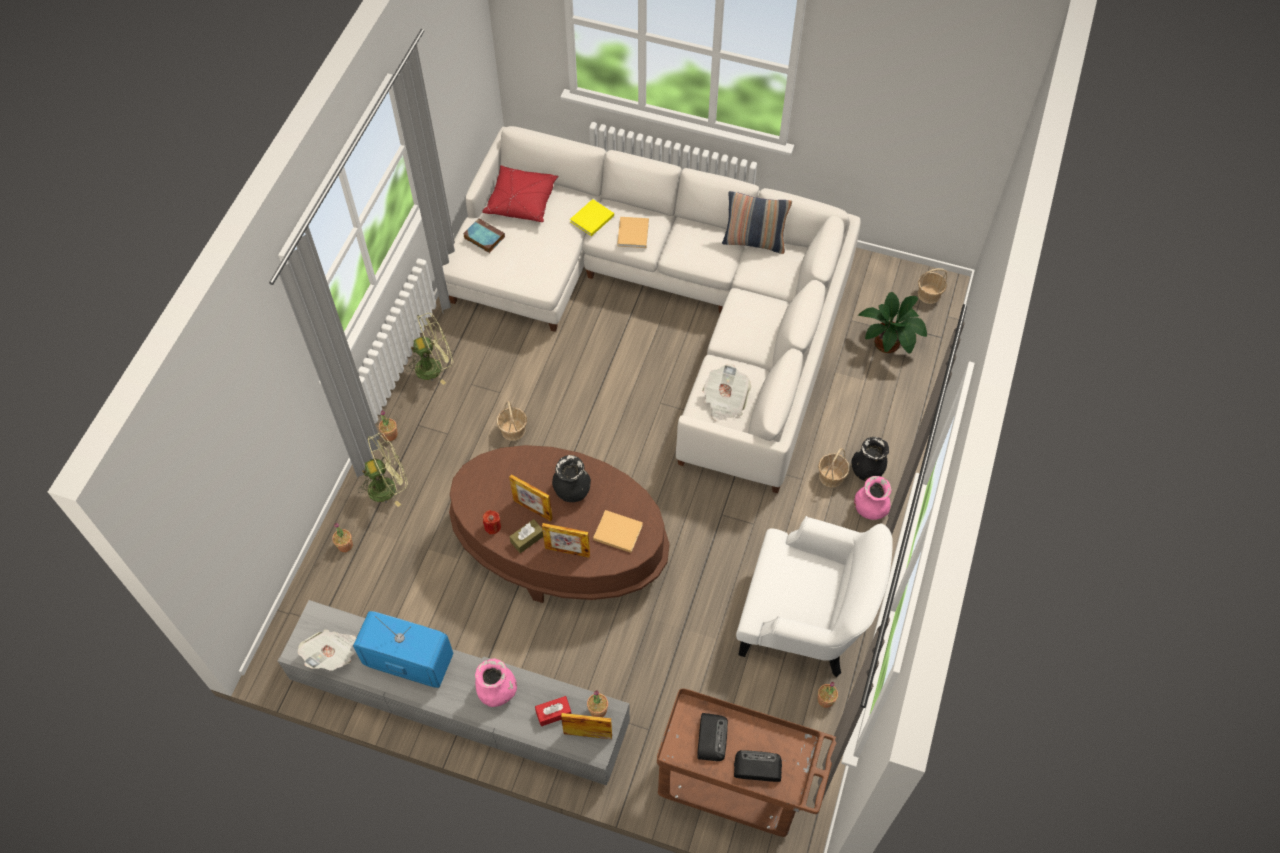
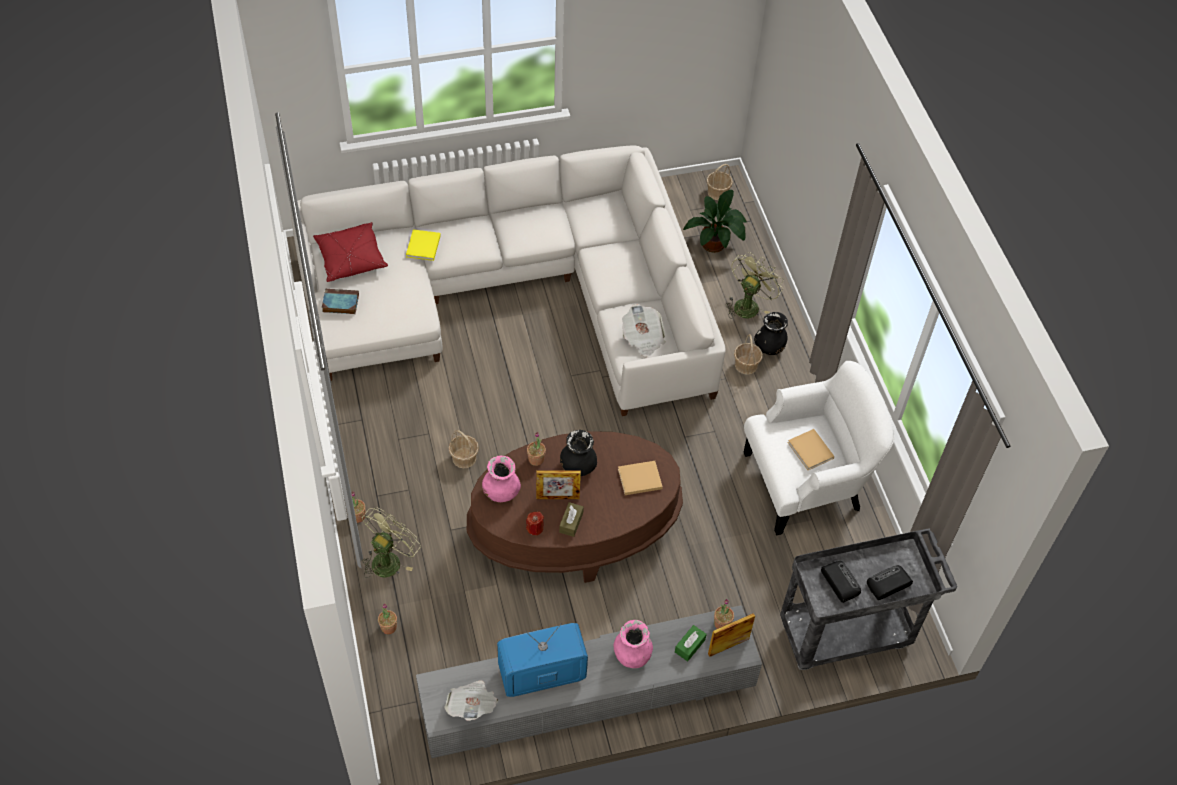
camera: 35 degrees left, 5 degrees down
green fan [406,313,453,385] -> green fan moved to [725,252,784,318]
red tissue box [535,696,571,726] -> green tissue box [675,625,707,662]
picture frame [542,523,590,558] -> none
beige book [617,217,649,248] -> beige book moved to [788,429,834,470]
brown cart [657,688,836,837] -> grey cart [780,528,957,670]
pillow [722,191,792,254] -> none
potted plant [818,682,838,708] -> potted plant moved to [527,432,546,466]
pink vase [854,476,892,520] -> pink vase moved to [482,455,521,502]

